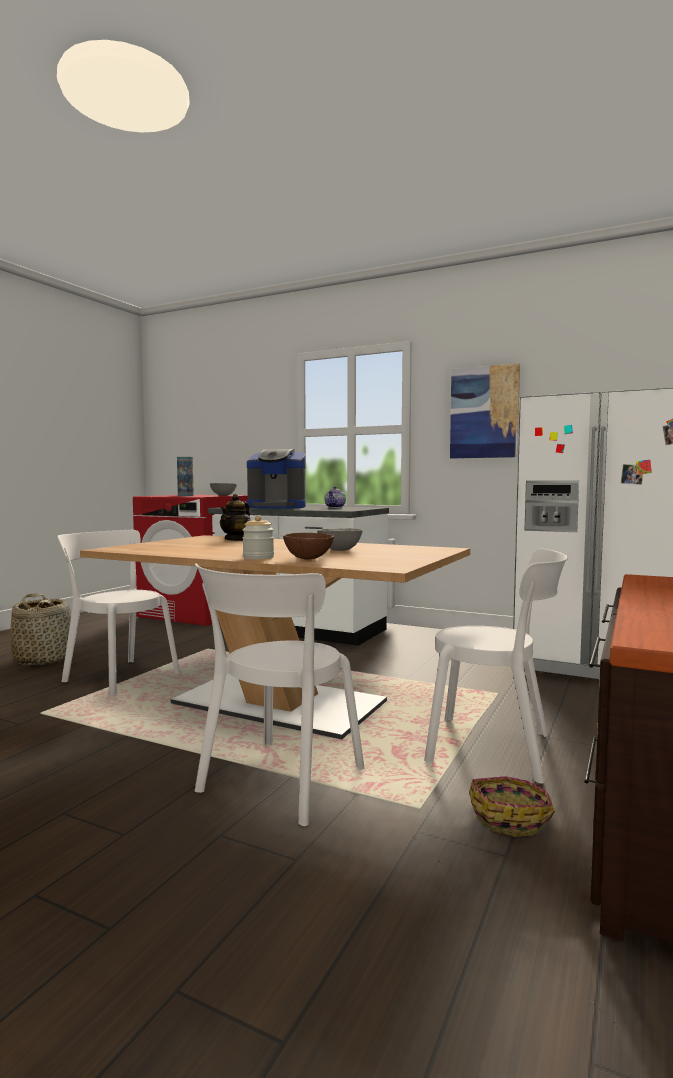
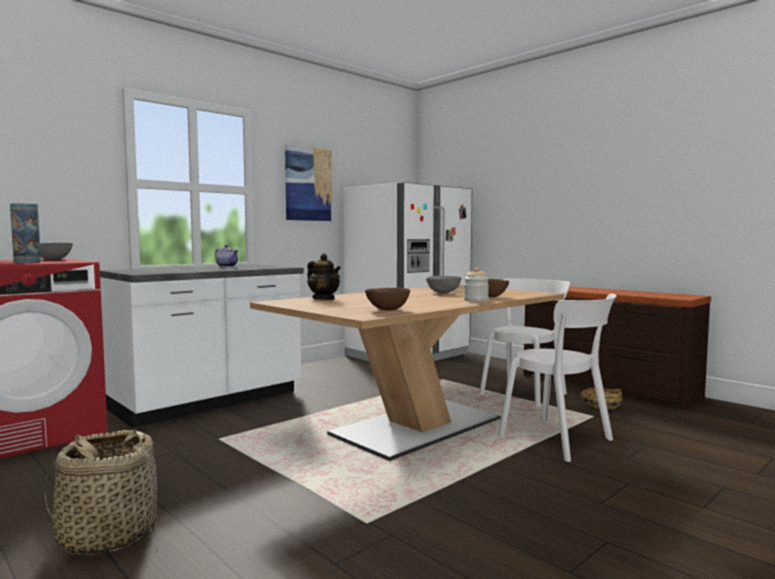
camera: 70 degrees left, 0 degrees up
white chair [57,530,180,695] -> none
coffee machine [247,449,306,509] -> none
none -> brown bowl [365,288,410,311]

